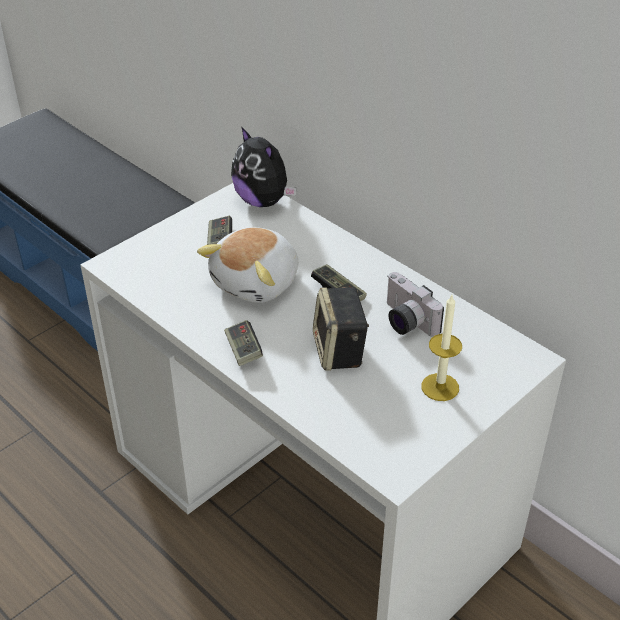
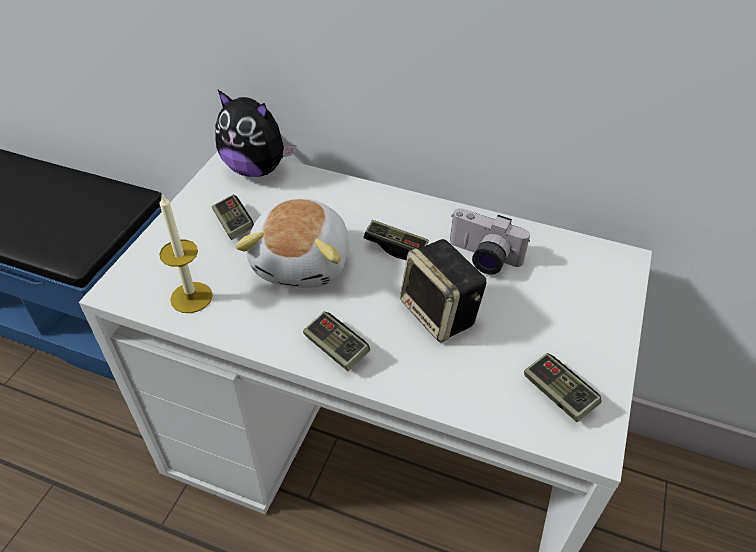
camera: 25 degrees left, 5 degrees up
candle [421,295,462,401] -> candle moved to [159,194,213,313]
none -> game controller [524,353,601,422]

